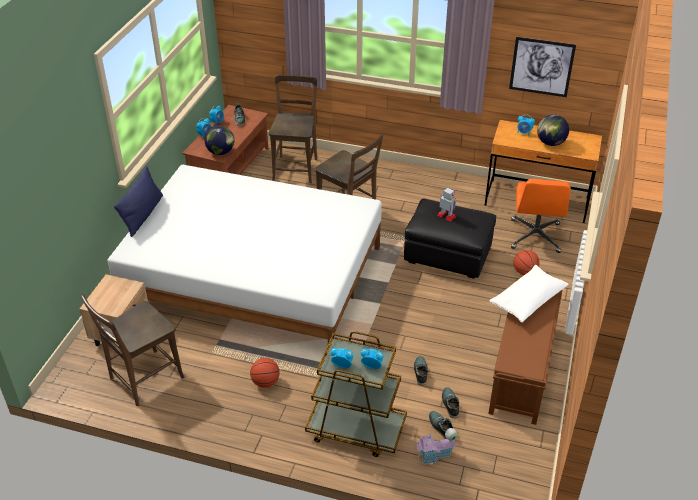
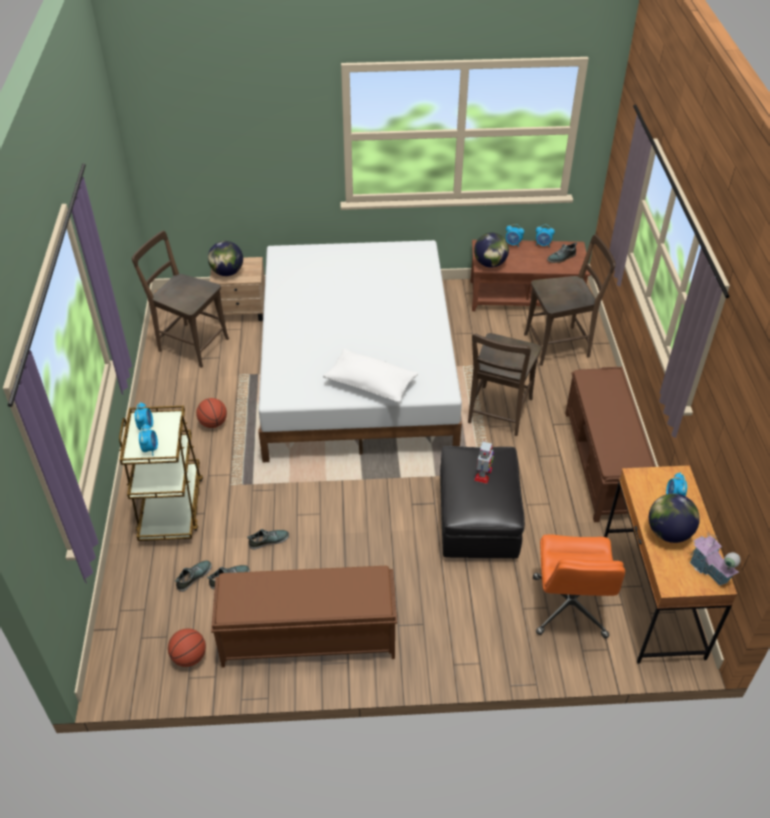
camera: 70 degrees right, 5 degrees up
blue pillow [114,166,163,237] -> none
toy house [416,428,457,464] -> toy house moved to [690,531,741,586]
white pillow [489,265,568,323] -> white pillow moved to [323,349,419,403]
picture [509,37,576,97] -> none
orange office chair [511,179,571,253] -> orange office chair turned 75 degrees counterclockwise [533,534,625,638]
basketball [513,250,540,275] -> basketball moved to [168,628,206,667]
none -> globe [208,241,243,276]
none -> brown bench [565,367,656,522]

